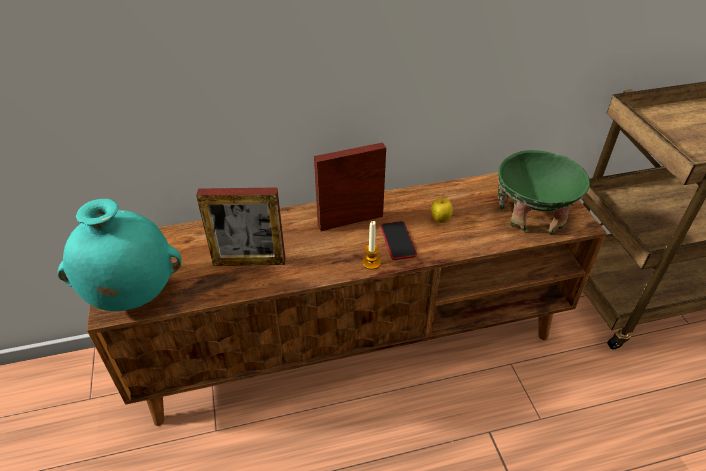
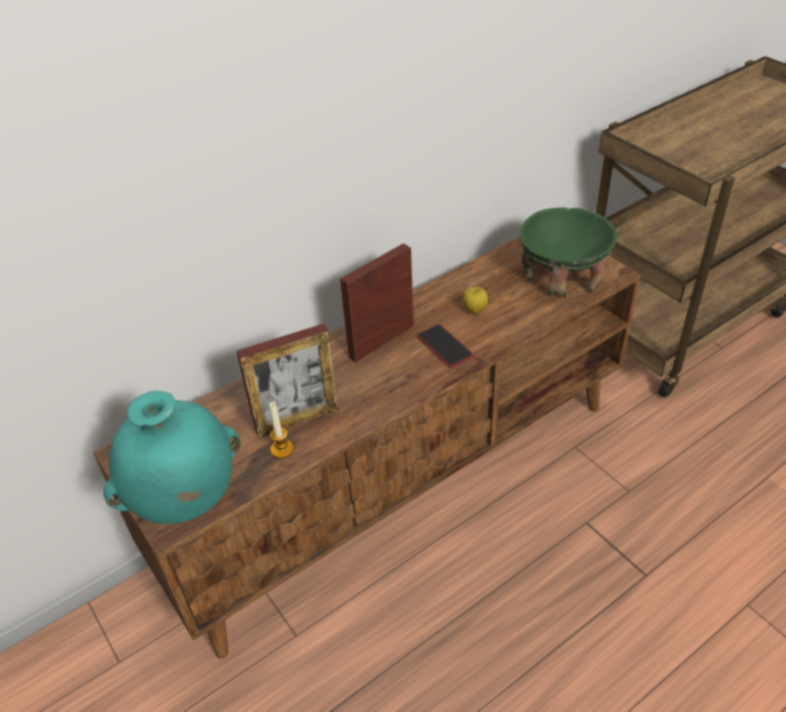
camera: 20 degrees left, 0 degrees up
candle [362,221,381,270] -> candle moved to [269,401,294,458]

